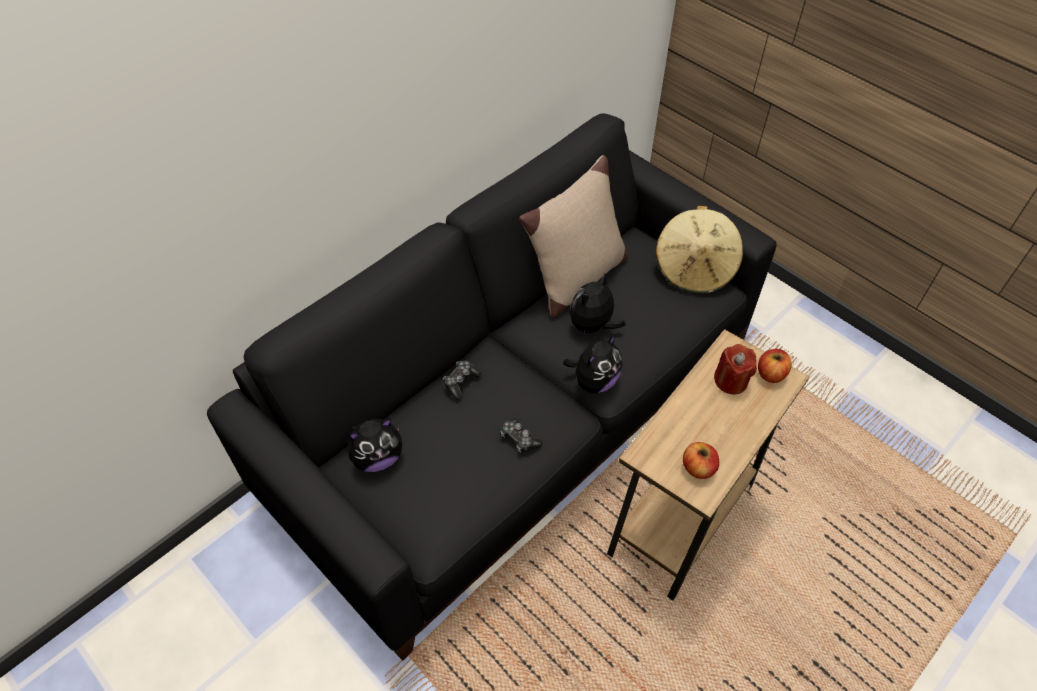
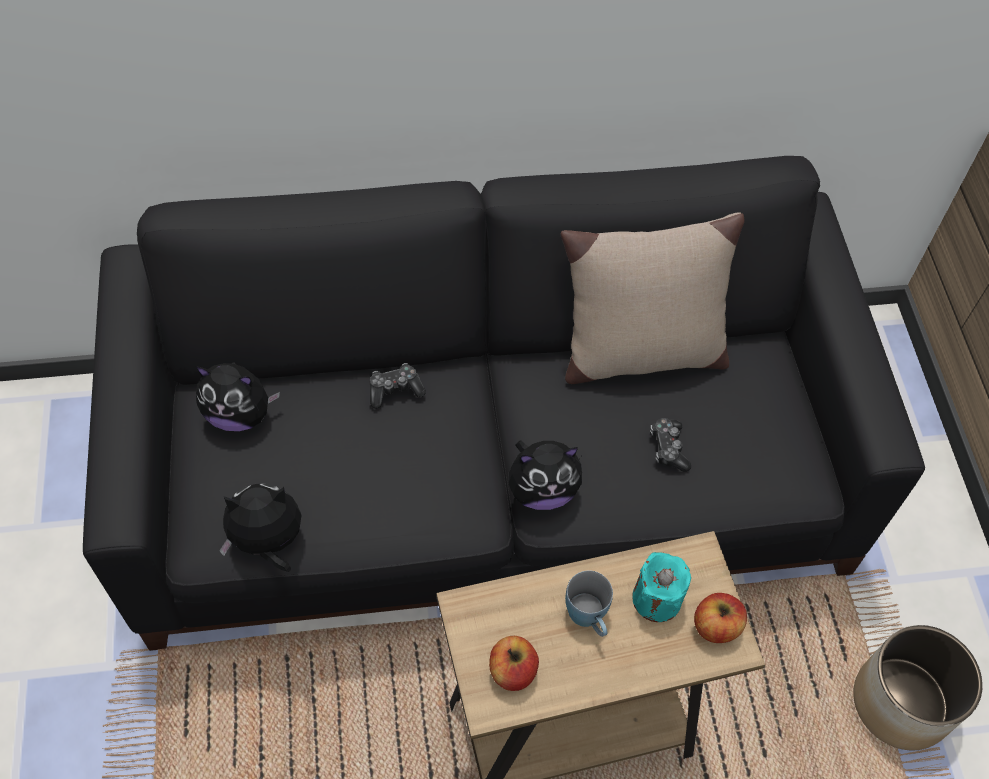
camera: 35 degrees right, 5 degrees up
game controller [501,418,543,453] -> game controller moved to [650,418,691,472]
plush toy [570,274,625,337] -> plush toy moved to [219,484,302,572]
beige hat [655,206,743,294] -> none
red candle [714,344,757,394] -> turquoise candle [632,552,691,622]
none -> blue mug [565,570,613,637]
none -> planter [853,625,983,750]

